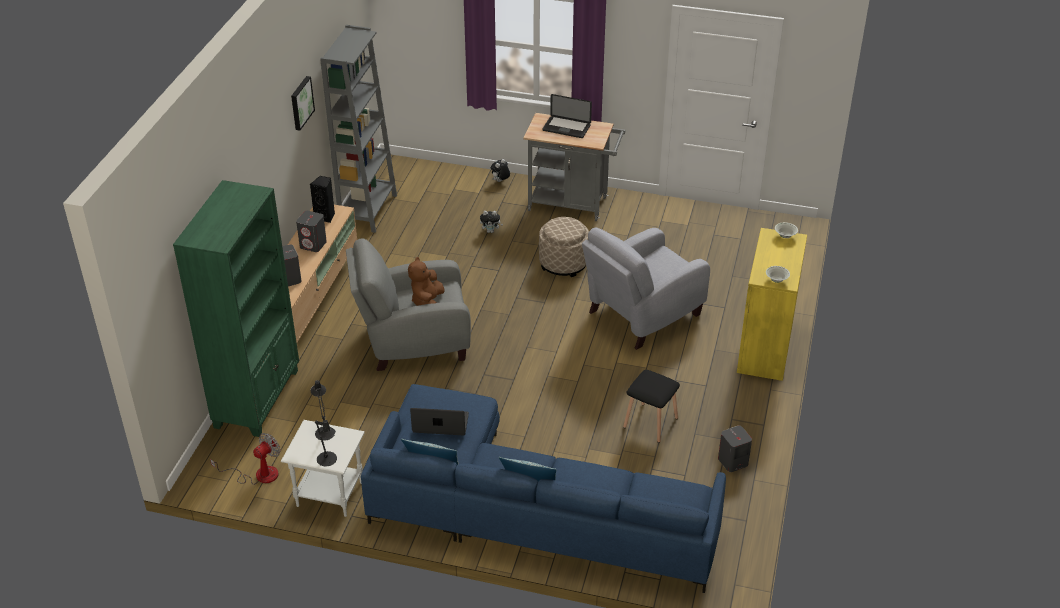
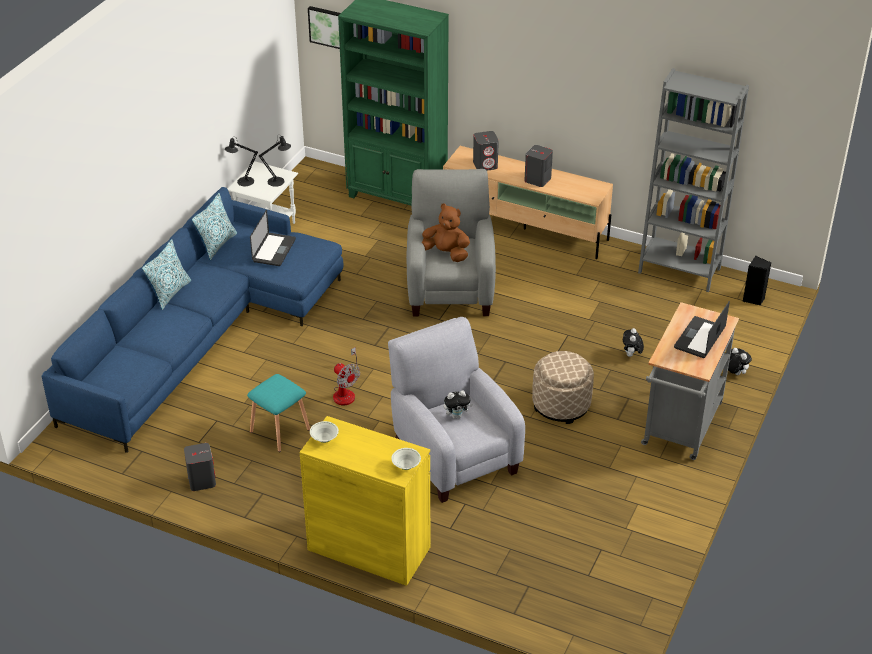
camera: 100 degrees right, 0 degrees up
fan [210,433,280,485] -> fan moved to [333,347,360,405]
picture [291,76,315,131] -> picture moved to [308,6,341,49]
black speaker [310,176,335,223] -> black speaker moved to [743,256,771,305]
black stool [623,370,680,443] -> turquoise stool [247,374,310,452]
none -> plush toy [444,390,473,419]

